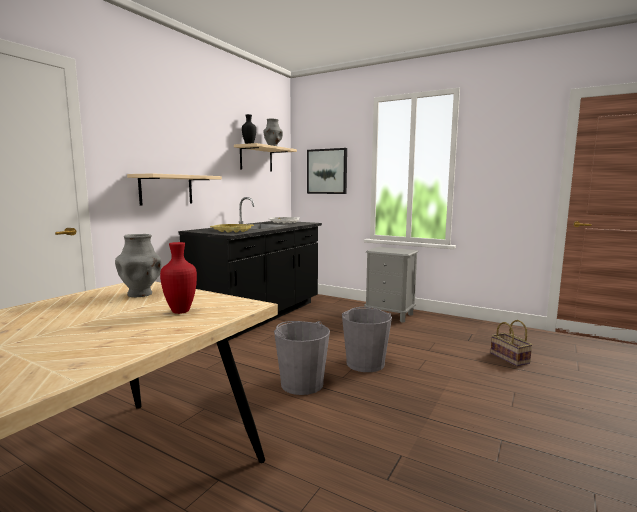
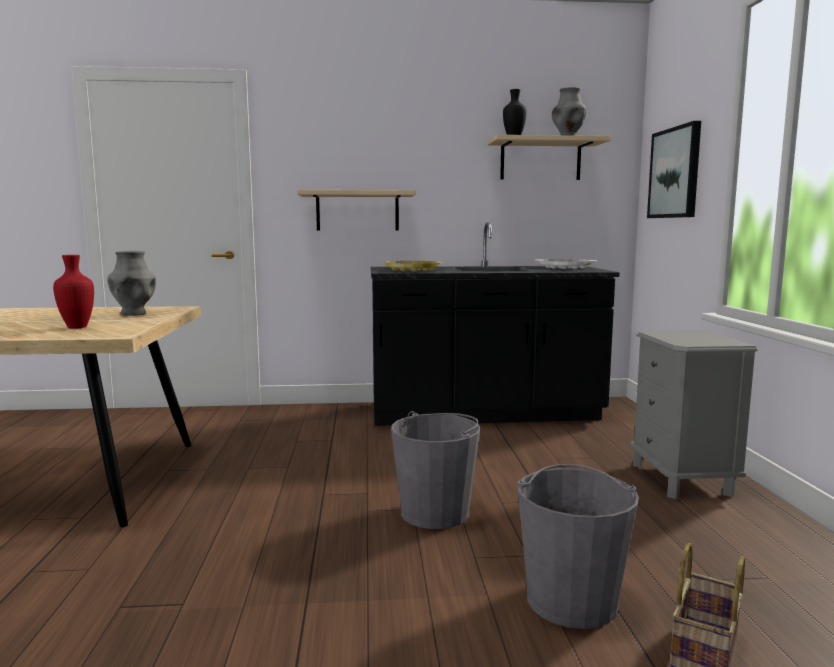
camera: 55 degrees right, 0 degrees up
grey bucket [274,321,330,395] -> grey bucket moved to [517,464,639,629]

